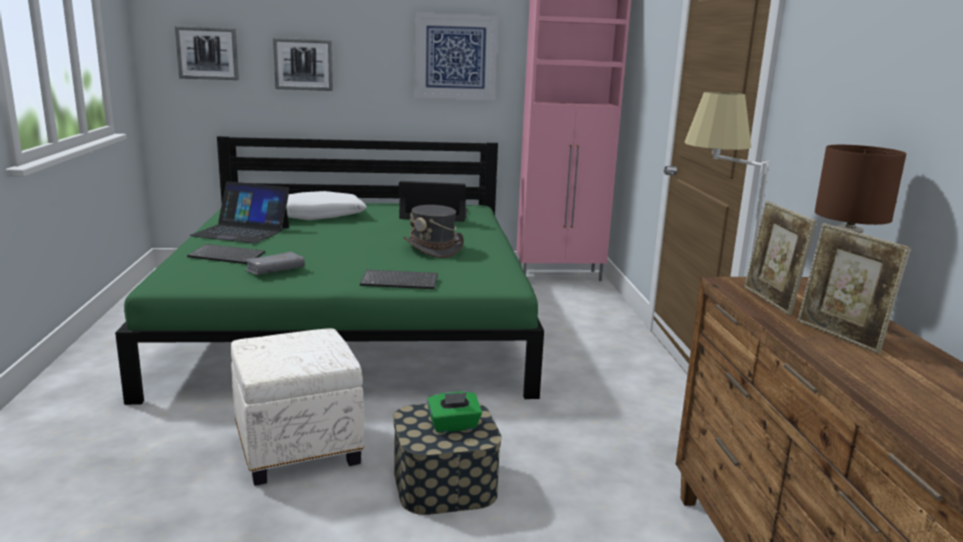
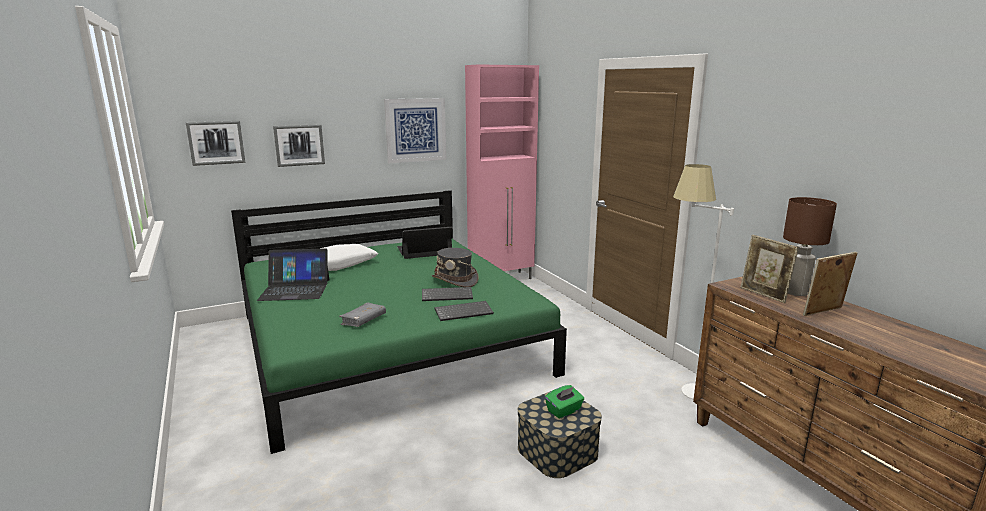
camera: 20 degrees left, 0 degrees up
keyboard [187,244,265,264] -> keyboard moved to [422,287,473,301]
white ottoman [231,328,364,486] -> none
picture frame [798,223,911,354] -> picture frame turned 120 degrees clockwise [803,252,857,316]

